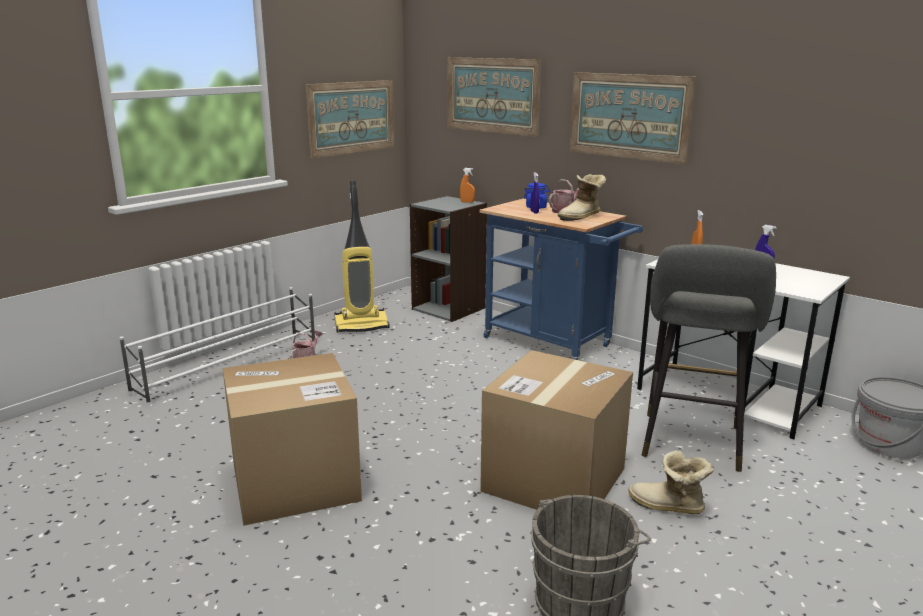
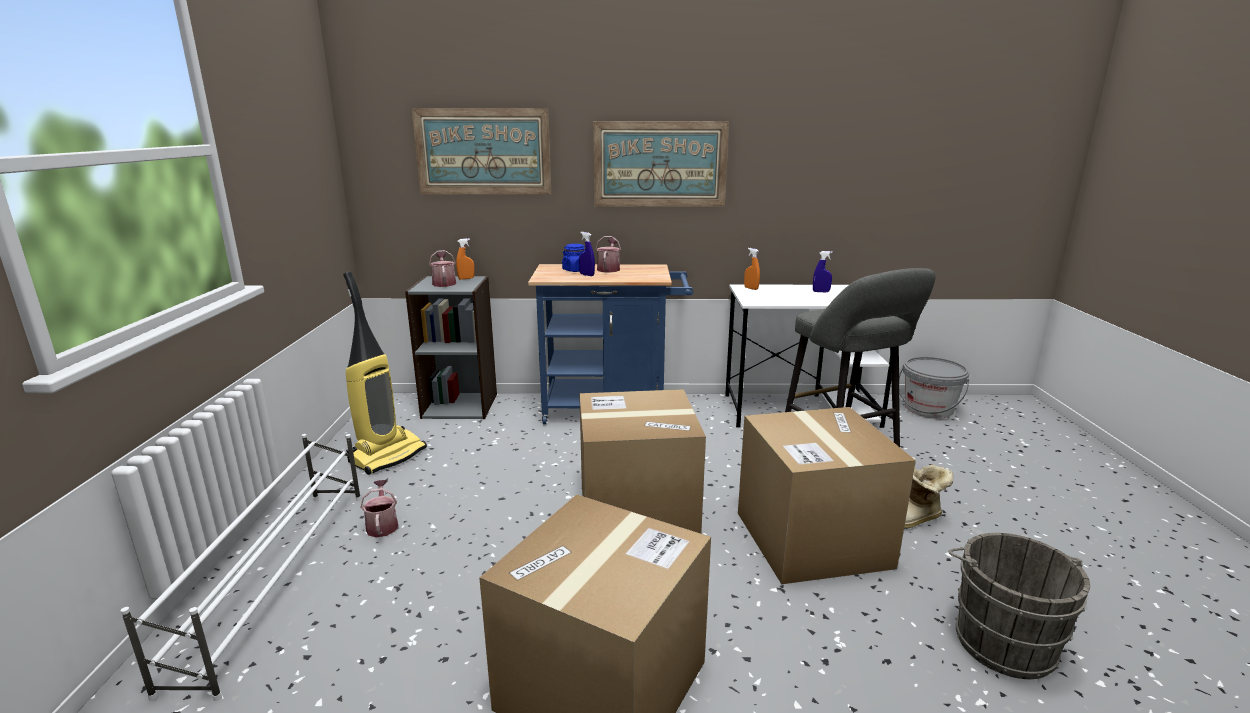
camera: 40 degrees left, 0 degrees up
picture [306,80,394,159] -> none
boot [558,174,606,221] -> none
none -> watering can [429,250,456,287]
none -> cardboard box [579,389,706,534]

